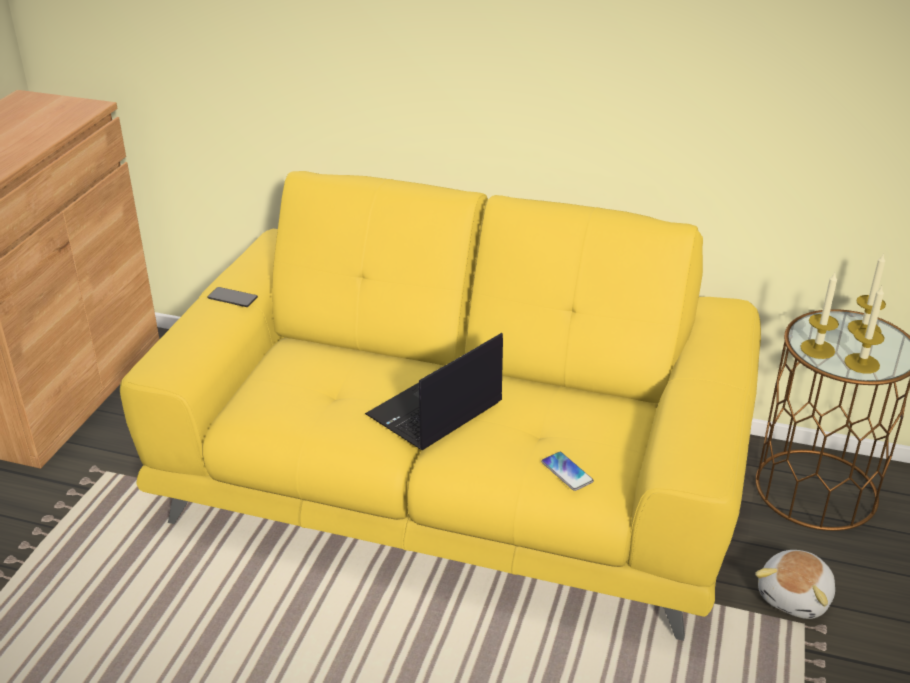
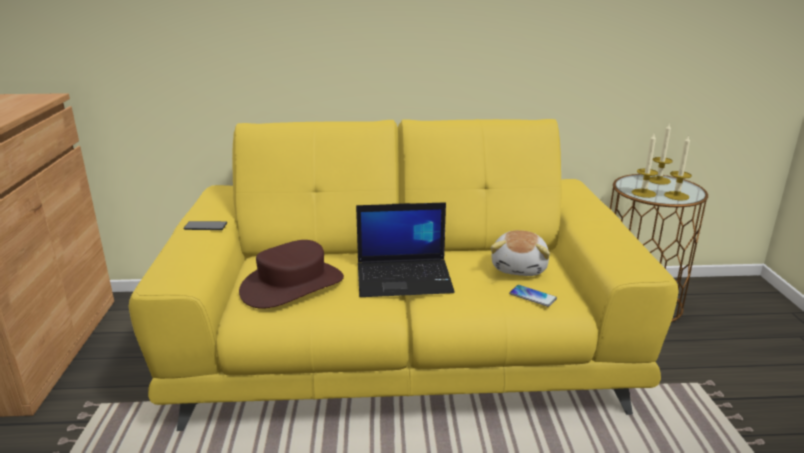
camera: 20 degrees left, 10 degrees down
laptop [365,333,503,450] -> laptop turned 120 degrees counterclockwise [356,202,455,297]
plush toy [755,550,835,619] -> plush toy moved to [491,230,550,276]
none -> brown hat [239,240,344,309]

